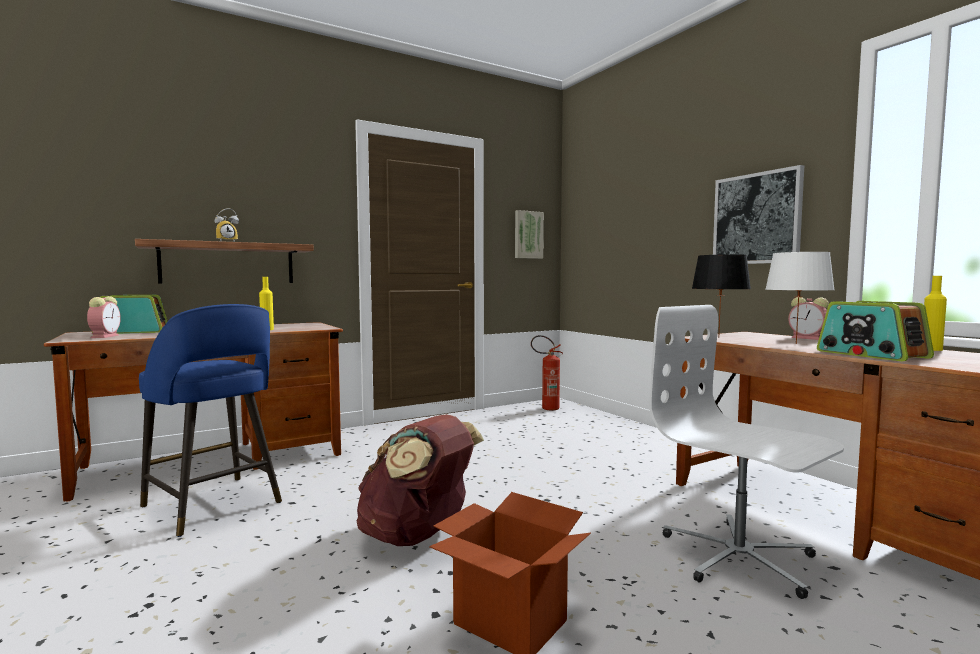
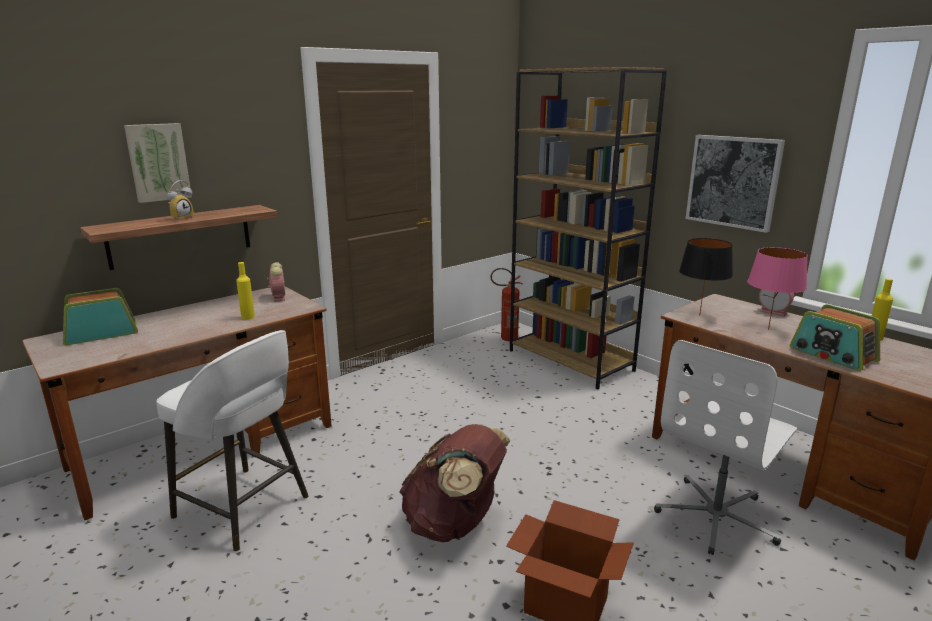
camera: 10 degrees left, 15 degrees up
alarm clock [87,296,121,338] -> alarm clock moved to [267,262,285,302]
blue stool [139,304,282,537] -> white stool [156,330,308,551]
picture [515,210,544,259] -> picture moved to [124,123,192,203]
white office chair [649,305,844,599] -> white office chair turned 90 degrees counterclockwise [654,340,797,555]
white table lamp [765,252,835,344] -> pink table lamp [747,247,808,330]
none -> brown bookcase [510,67,667,389]

